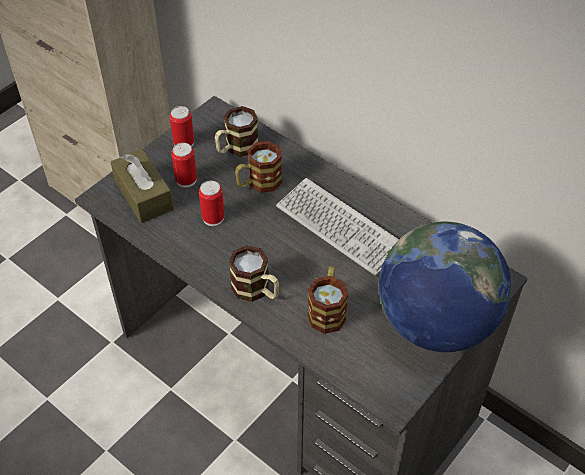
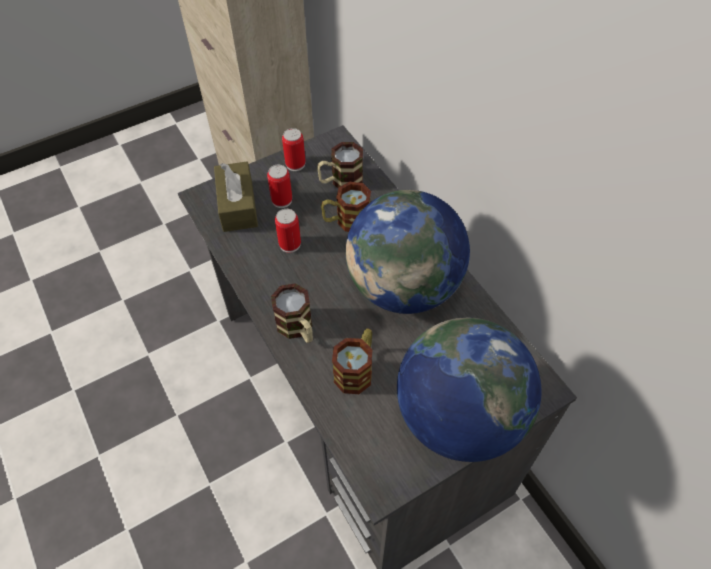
camera: 20 degrees right, 5 degrees up
keyboard [276,178,399,275] -> globe [346,190,470,314]

